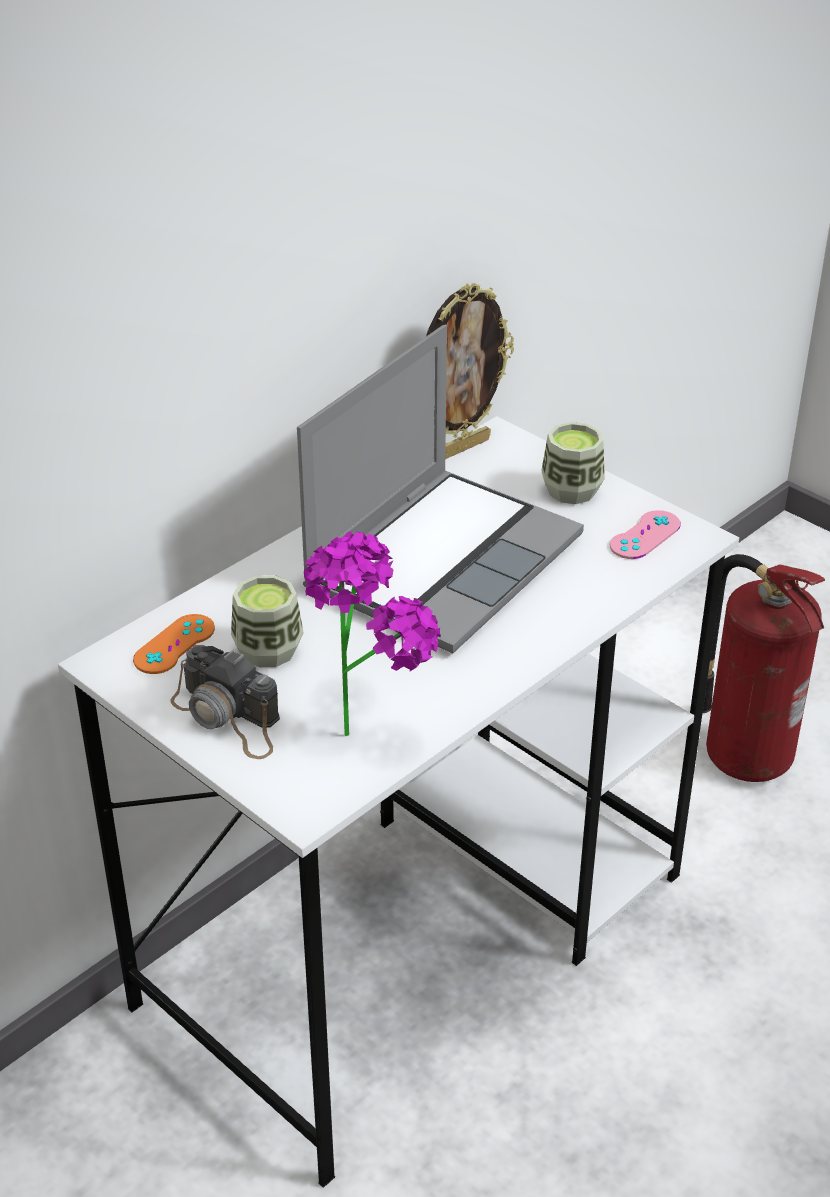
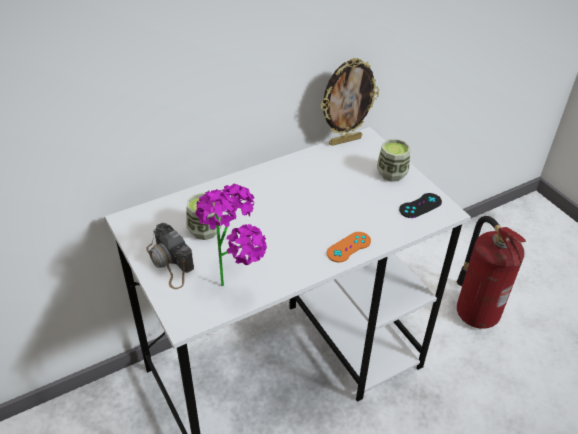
camera: 15 degrees right, 5 degrees up
orange game controller [133,614,215,674] -> orange game controller moved to [327,232,371,262]
laptop [297,325,584,653] -> none
pink game controller [610,510,681,559] -> black game controller [399,193,442,218]

